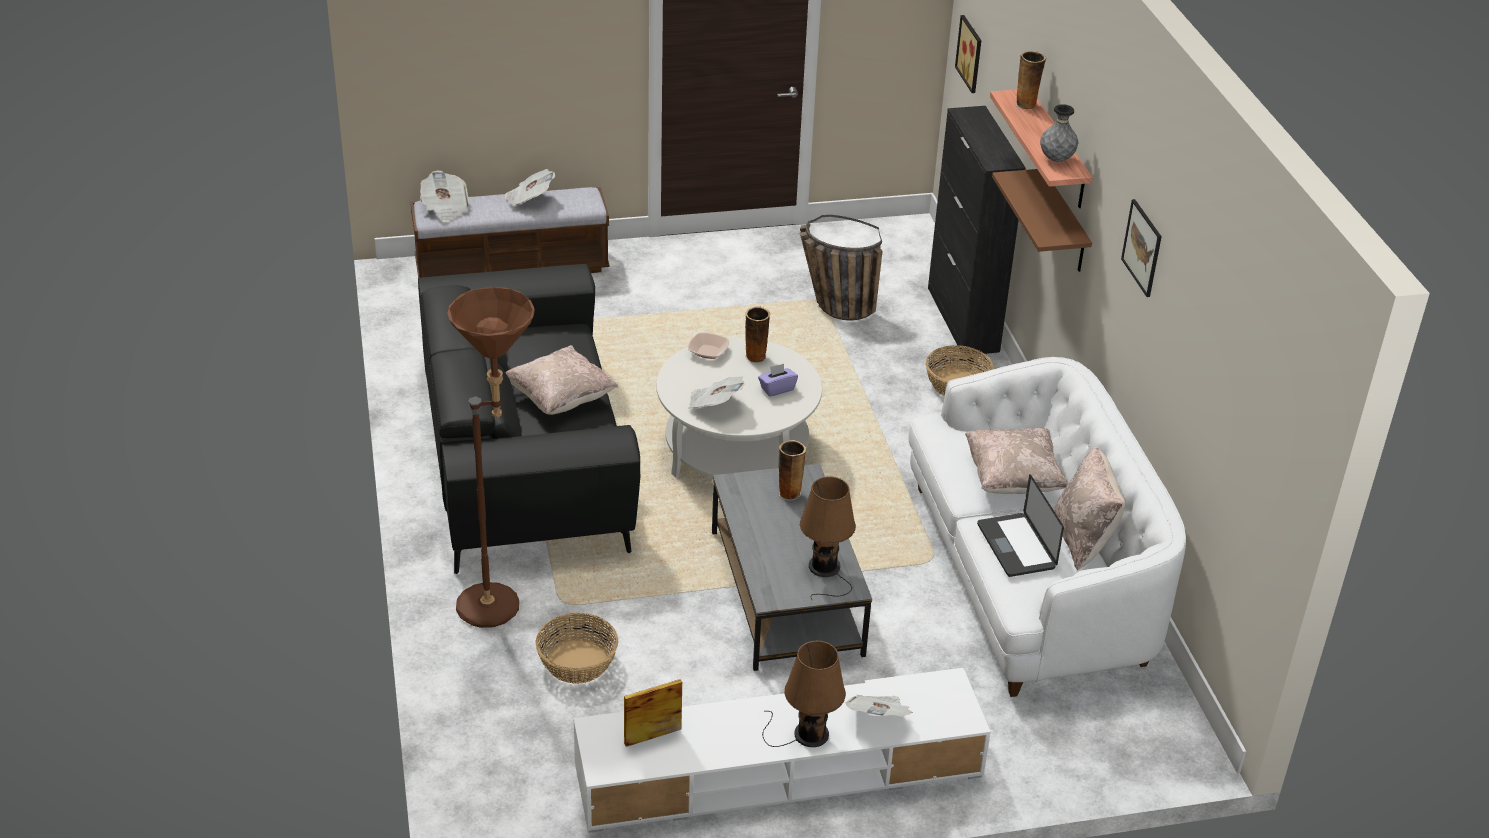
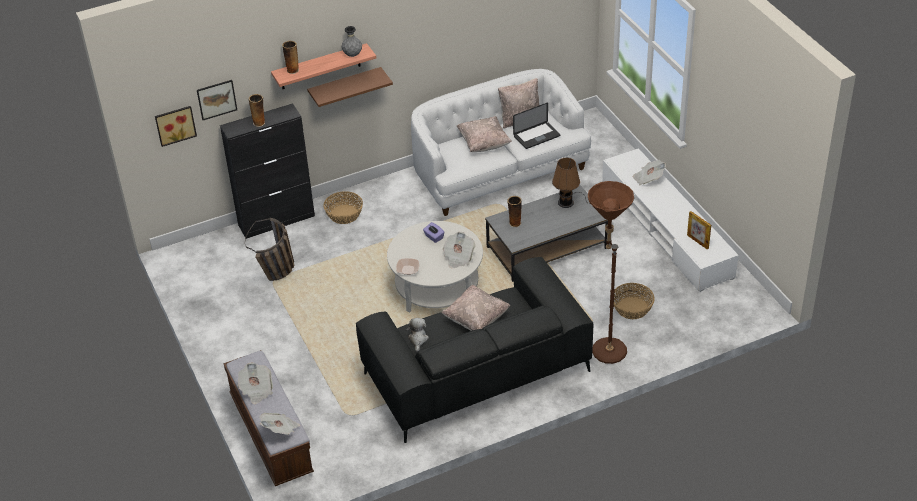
camera: 100 degrees left, 5 degrees up
vase [745,306,770,363] -> vase moved to [248,94,265,127]
brown table lamp [762,641,846,747] -> none
picture [1121,199,1162,297] -> picture moved to [197,80,237,120]
none -> plush toy [406,318,429,352]

